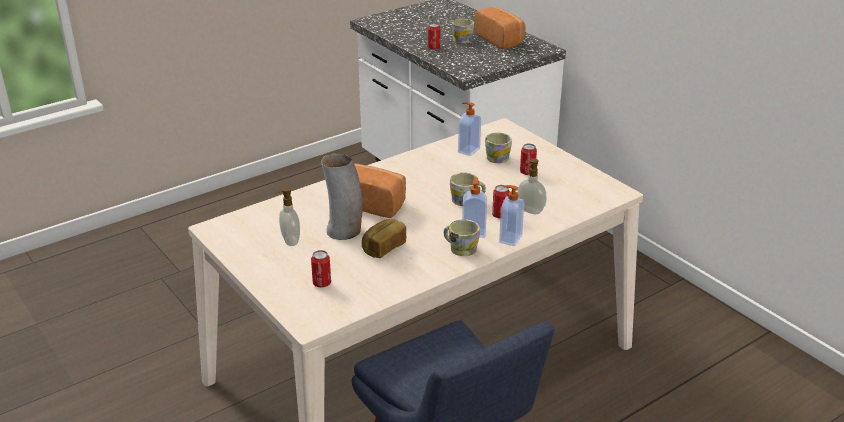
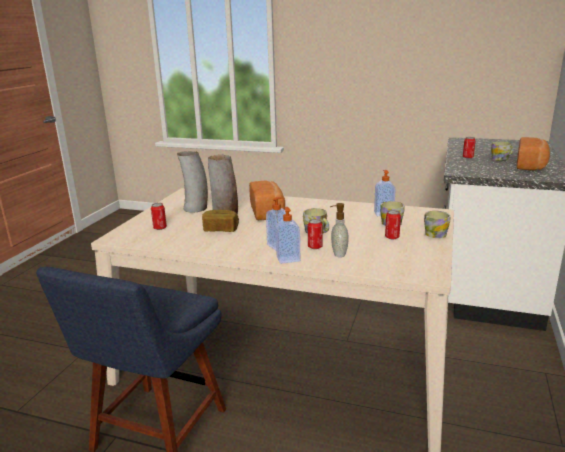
camera: 55 degrees right, 10 degrees down
soap dispenser [275,187,300,246] -> vase [177,151,208,213]
mug [444,219,480,256] -> mug moved to [424,211,451,238]

